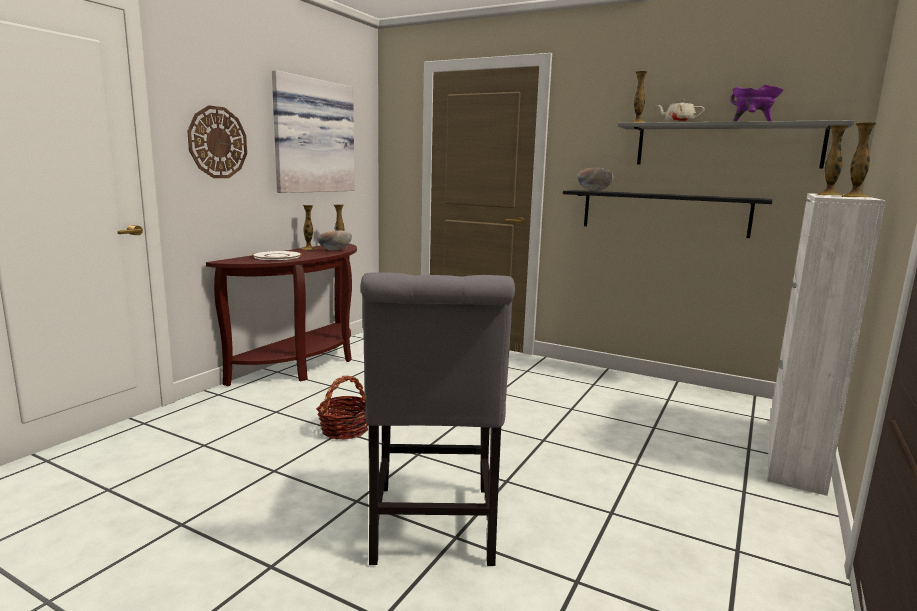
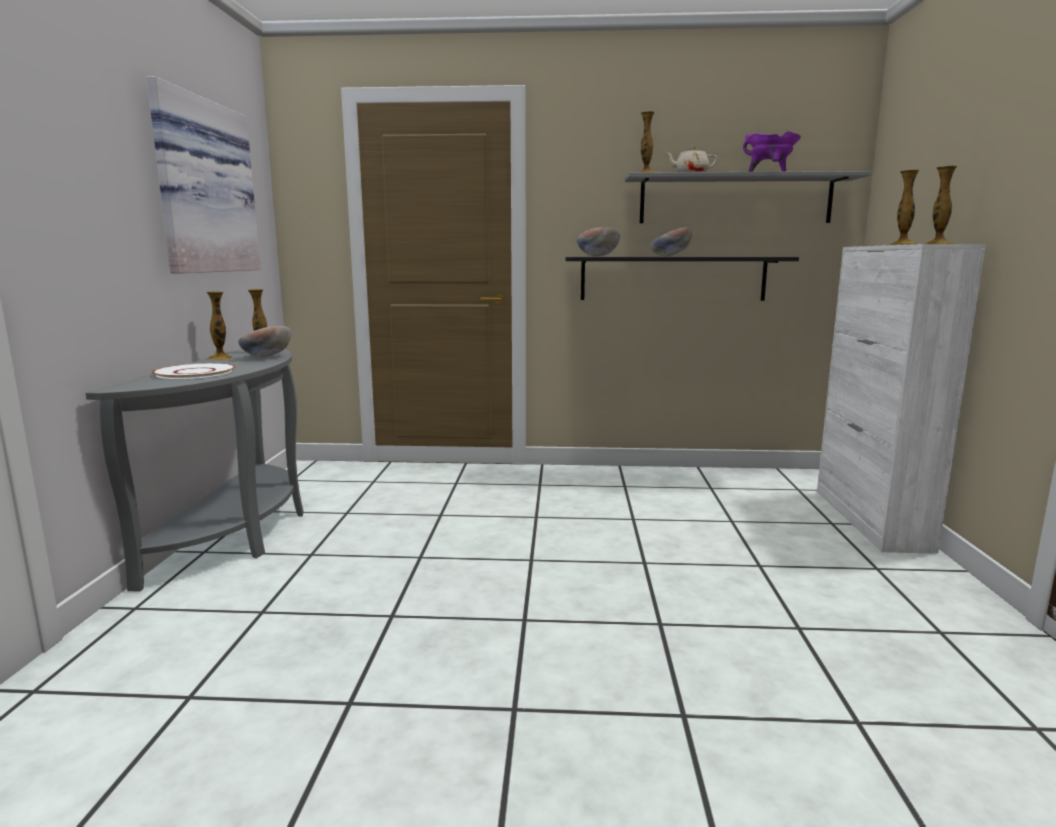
camera: 25 degrees left, 0 degrees up
wall clock [187,105,247,178] -> none
brown console table [206,243,357,386] -> grey console table [85,348,304,592]
basket [317,376,369,440] -> none
grey chair [360,272,515,566] -> none
none -> bowl [650,227,692,257]

